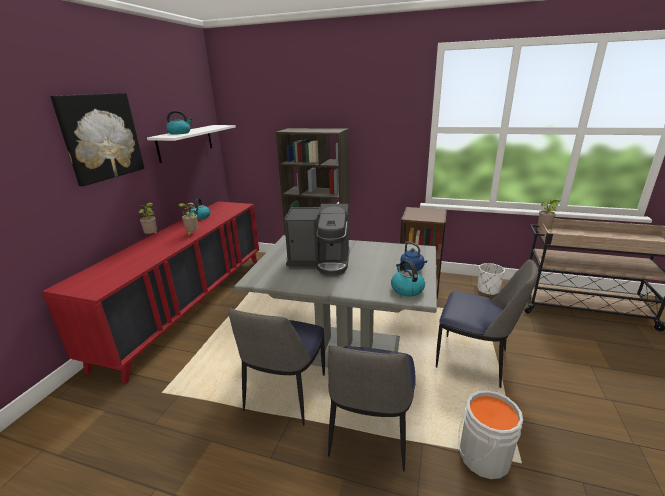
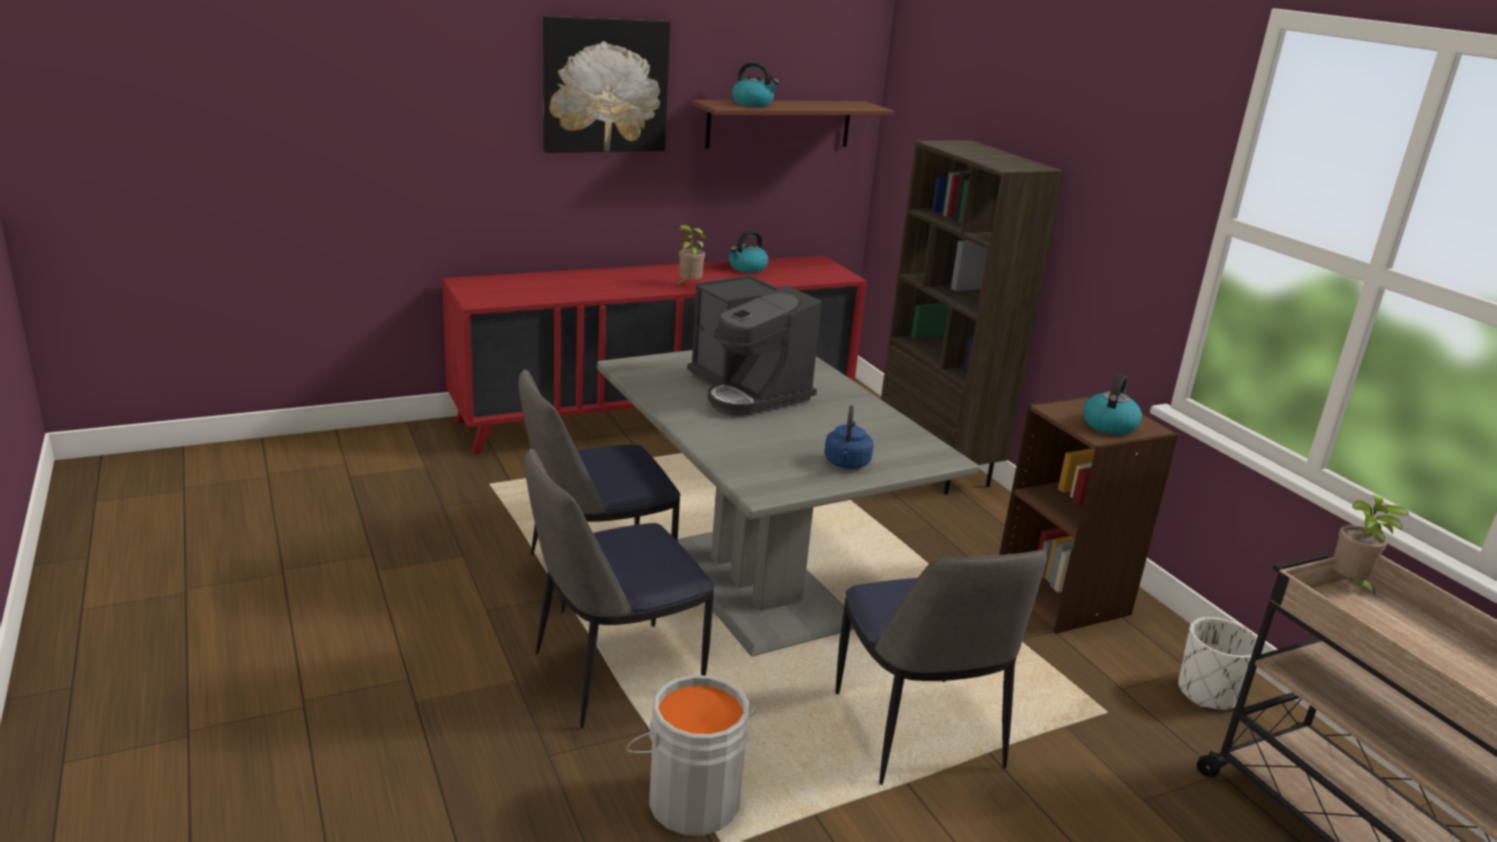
camera: 45 degrees right, 0 degrees up
potted plant [138,203,157,234] -> none
white shelf [147,125,236,163] -> brown shelf [691,100,894,148]
kettle [391,260,425,297] -> kettle moved to [1083,374,1142,435]

